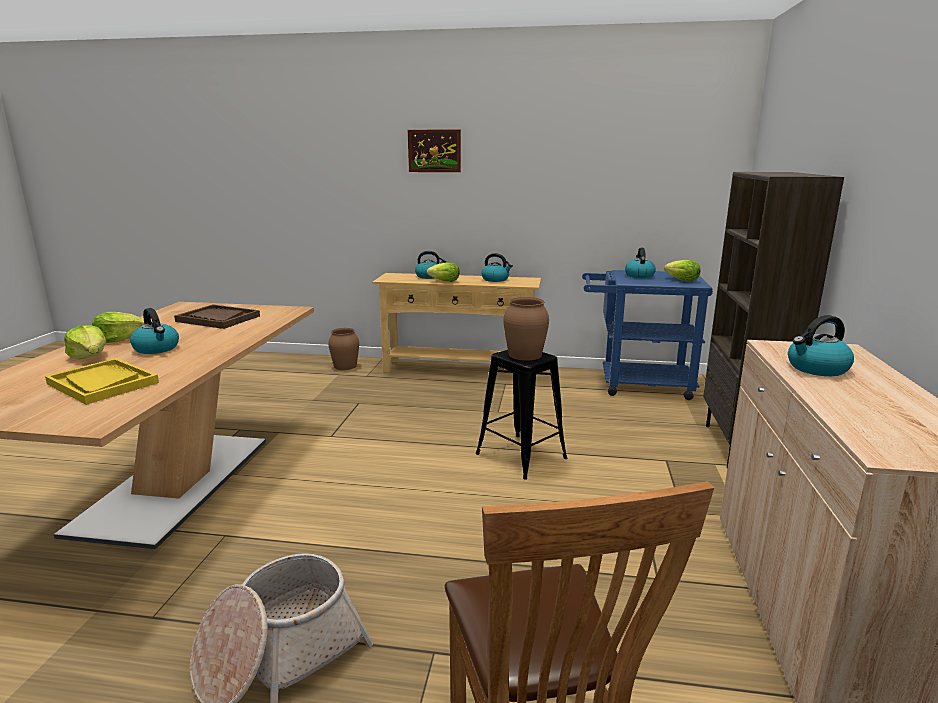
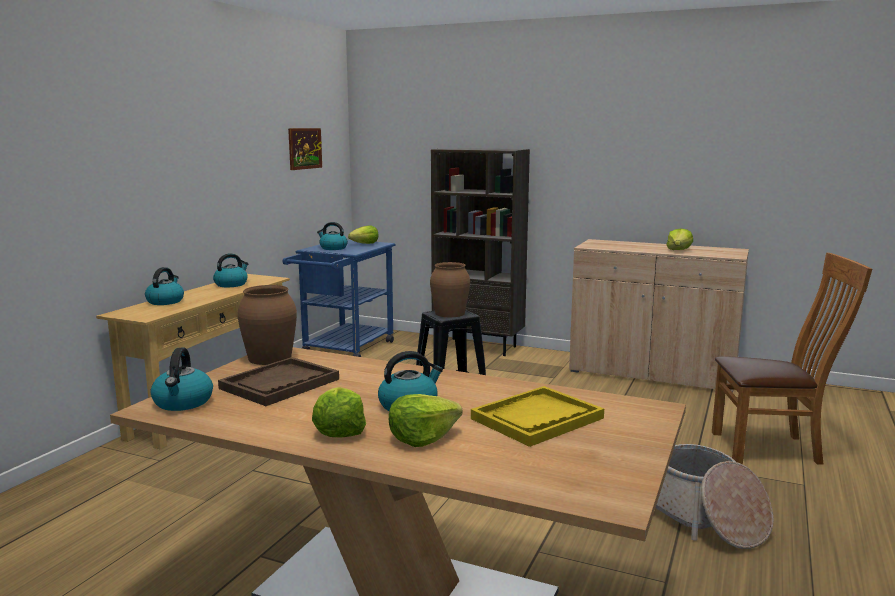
camera: 75 degrees left, 5 degrees down
brown vase [328,328,359,370] -> brown vase moved to [237,285,297,365]
picture [408,129,461,172] -> picture moved to [288,128,322,170]
lettuce [427,262,459,282] -> lettuce moved to [666,228,693,250]
kettle [788,315,854,376] -> kettle moved to [150,348,213,411]

